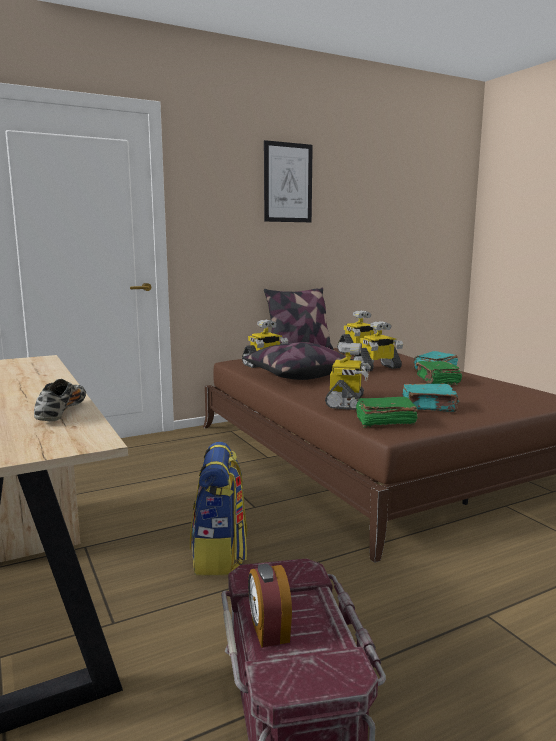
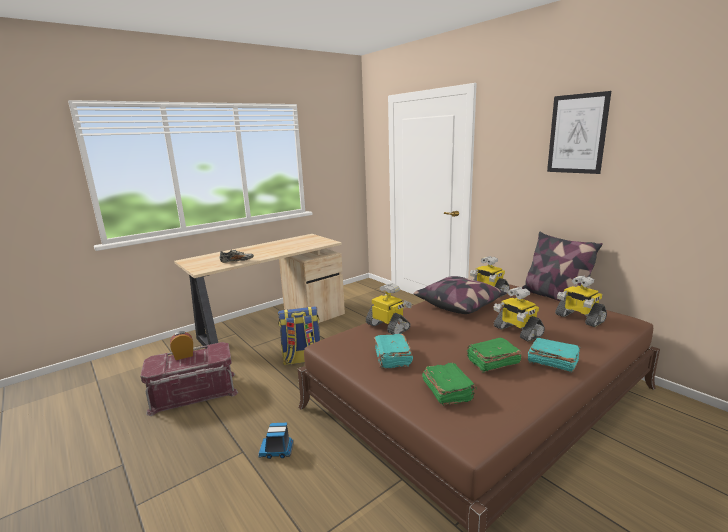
camera: 80 degrees right, 5 degrees up
toy robot [325,343,371,410] -> toy robot turned 135 degrees counterclockwise [366,283,412,334]
green book [356,397,418,427] -> green book moved to [422,363,477,405]
none -> toy truck [258,423,294,459]

